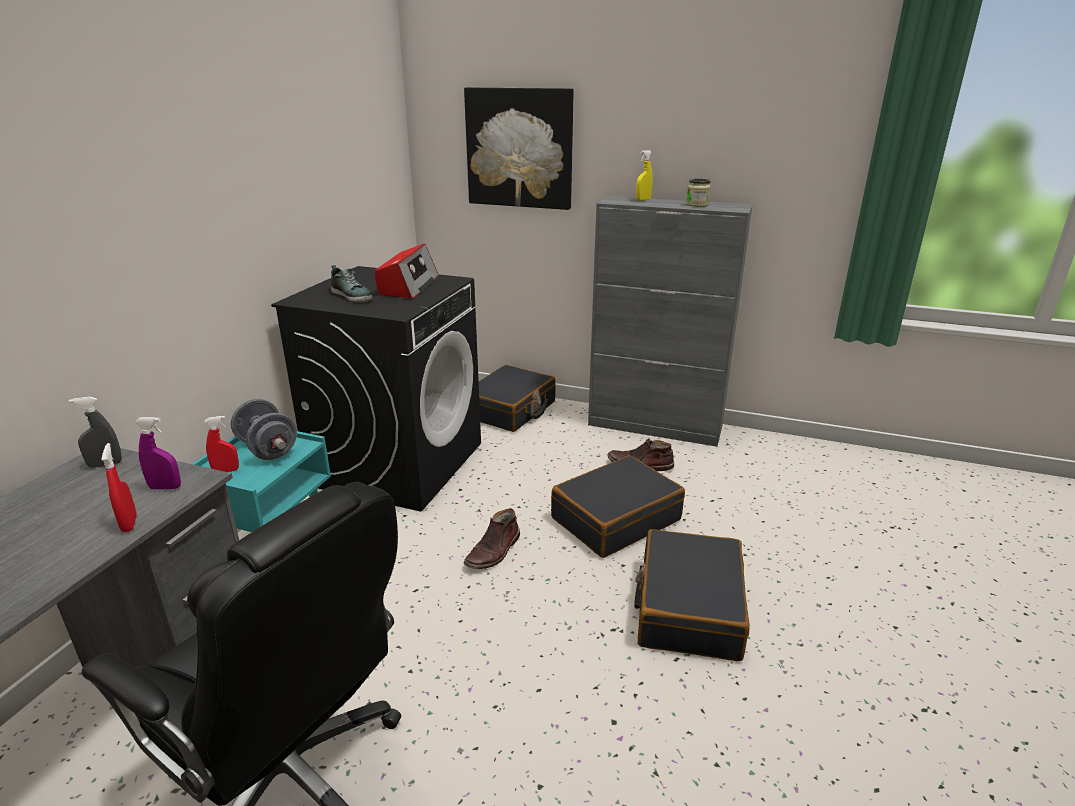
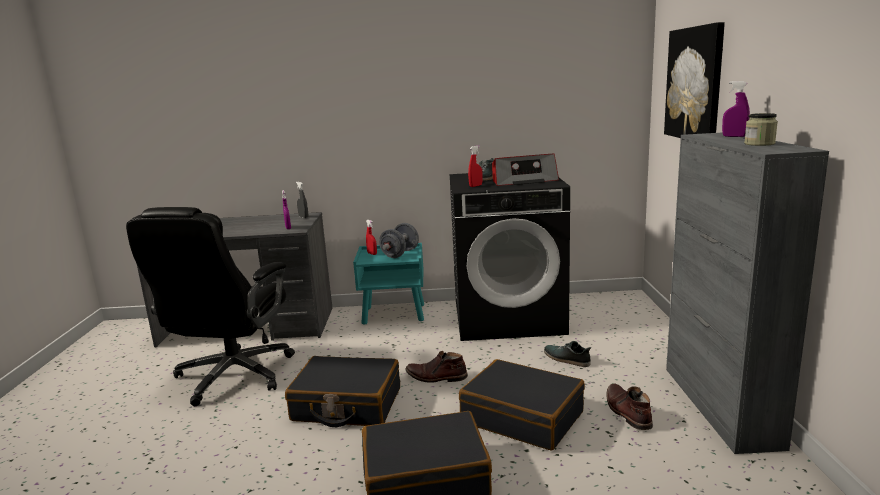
camera: 70 degrees right, 10 degrees down
red spray bottle [101,443,137,532] -> red spray bottle moved to [468,145,483,187]
black suitcase [479,365,556,432] -> black suitcase moved to [285,356,400,427]
yellow spray bottle [636,150,653,201] -> purple spray bottle [722,81,750,137]
none -> shoe [544,341,591,367]

